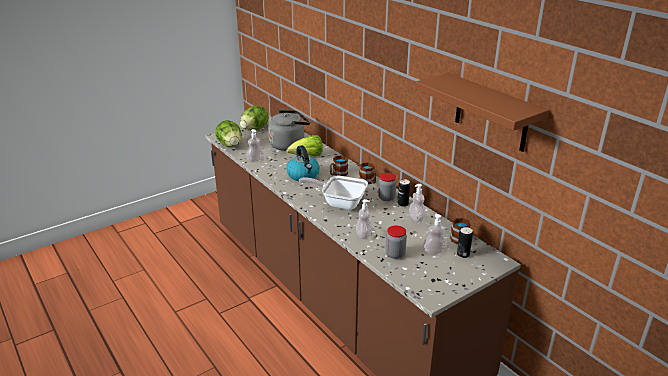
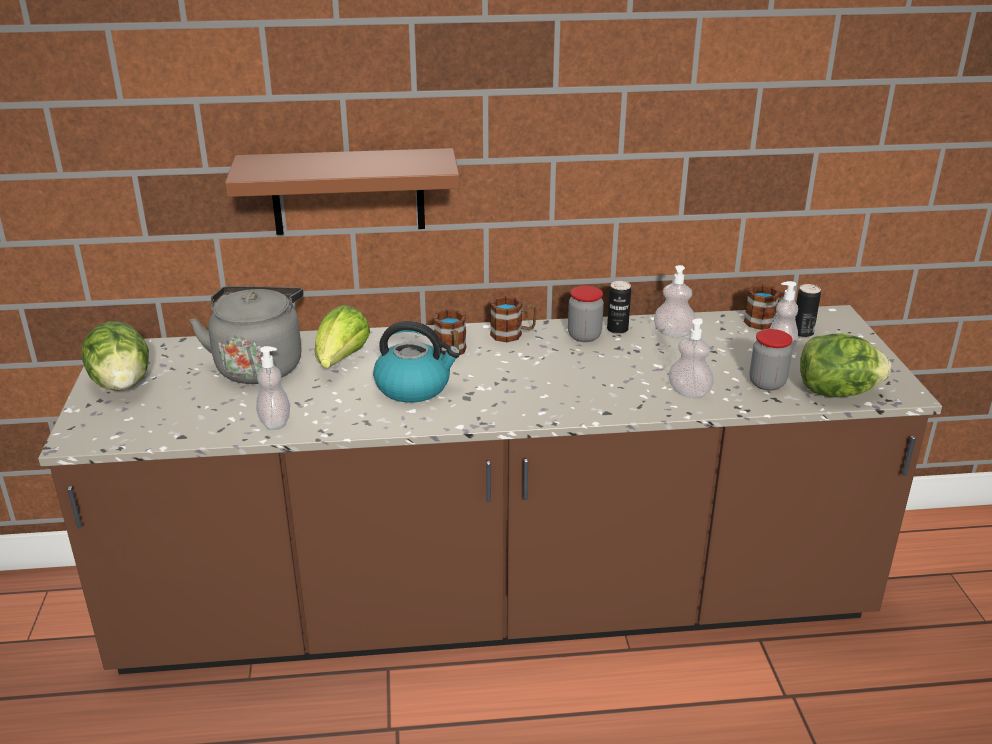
camera: 60 degrees left, 0 degrees up
lettuce [215,120,242,147] -> lettuce moved to [800,333,891,397]
frying pan [299,175,368,210] -> none
brown shelf [415,73,549,152] -> brown shelf moved to [225,148,460,235]

